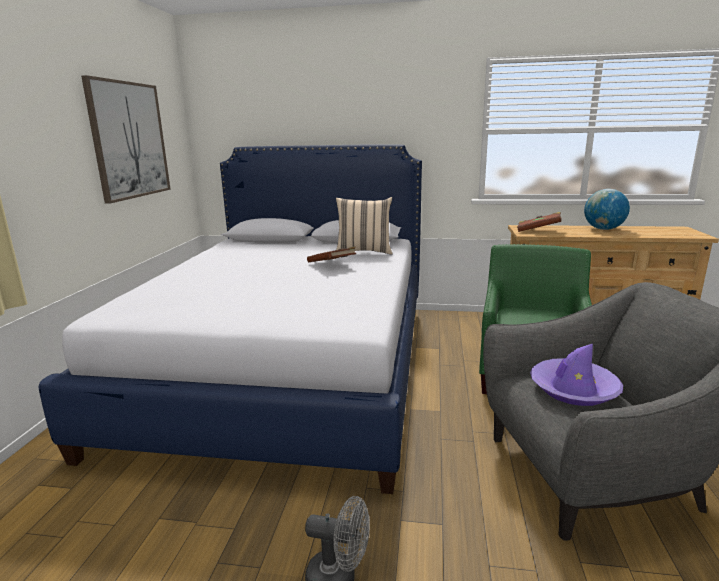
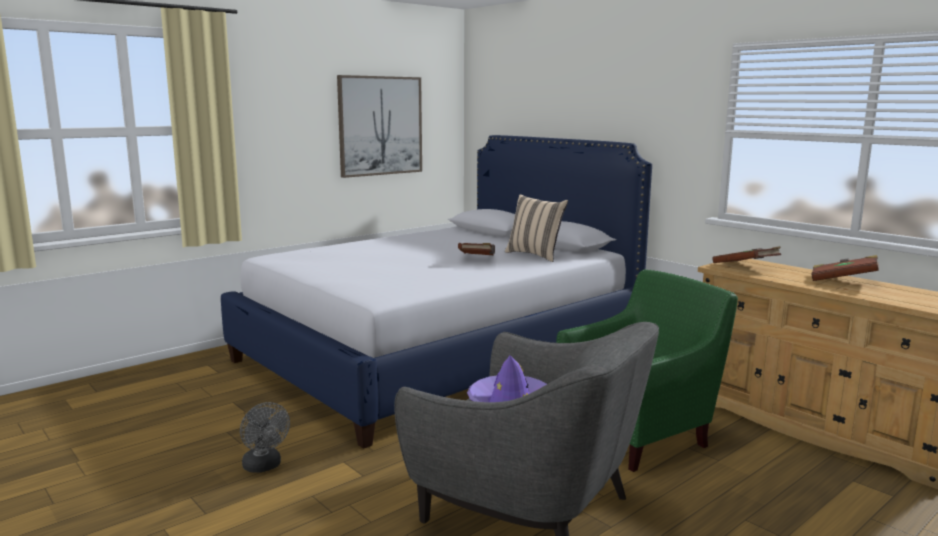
camera: 40 degrees right, 5 degrees down
globe [584,189,630,230] -> brown book [812,255,879,281]

